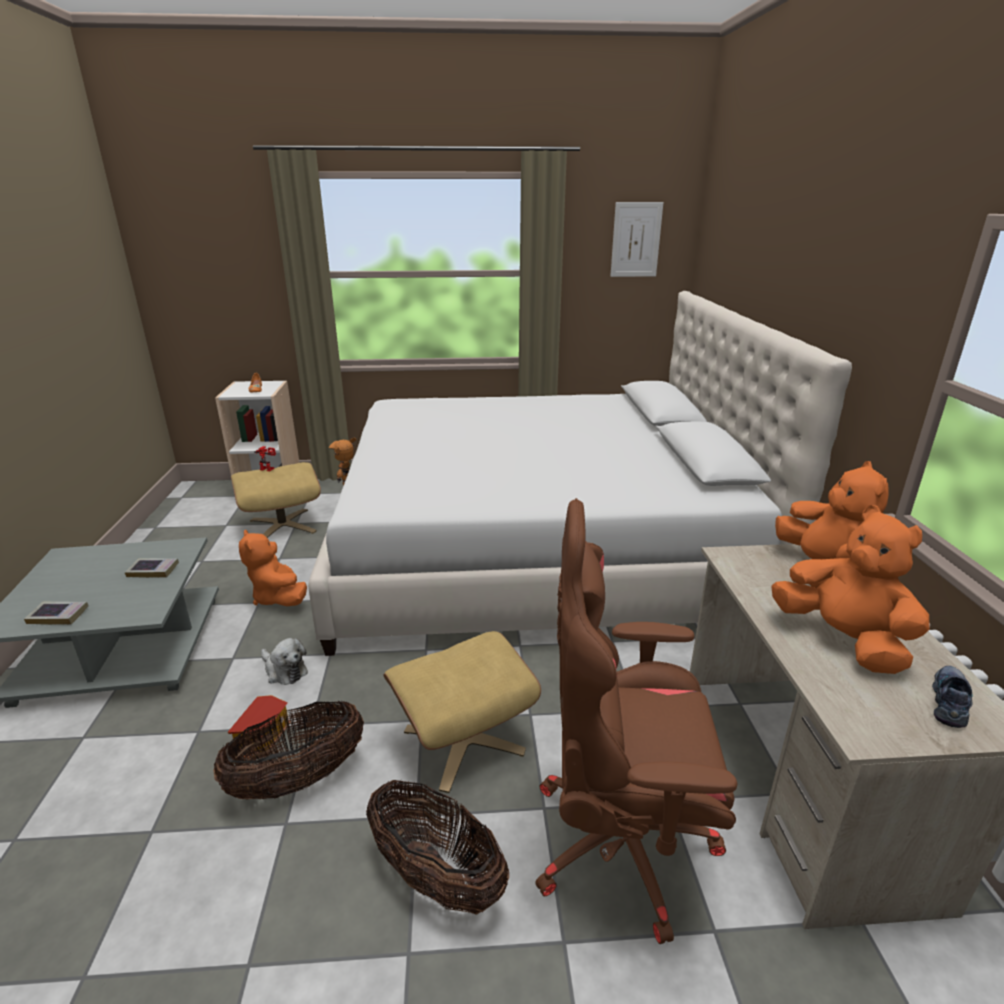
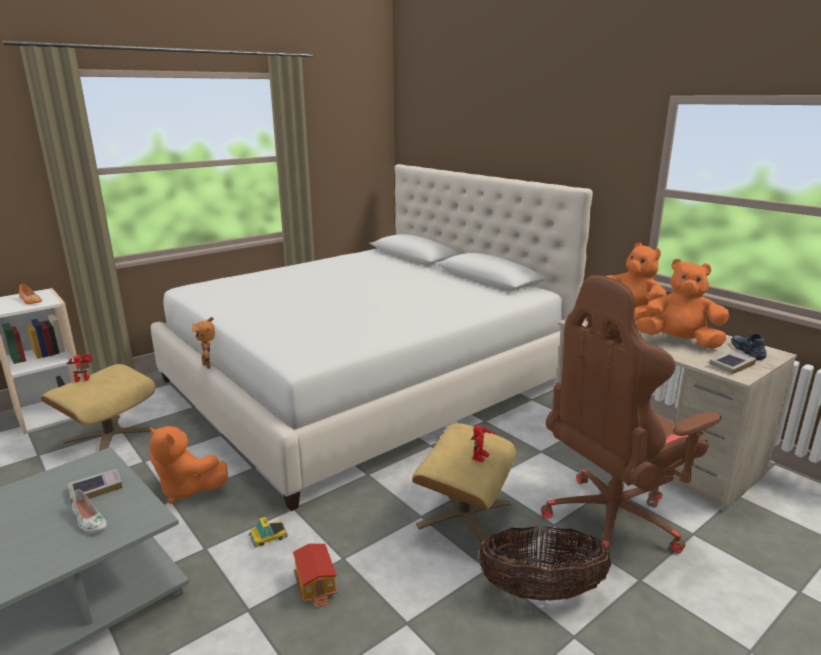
camera: 35 degrees left, 5 degrees down
book [24,601,89,625] -> book moved to [709,351,757,374]
basket [213,701,364,800] -> none
plush toy [261,638,308,685] -> toy car [249,517,288,547]
picture [610,202,664,277] -> none
none -> white shoe [72,489,107,533]
none -> toy robot [471,426,497,463]

